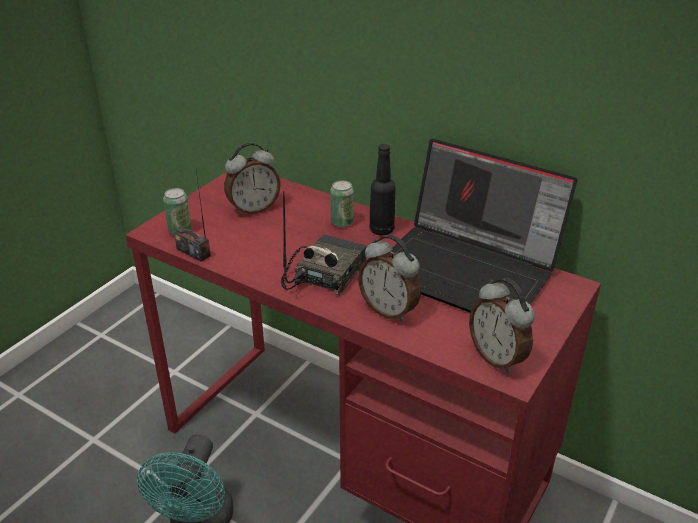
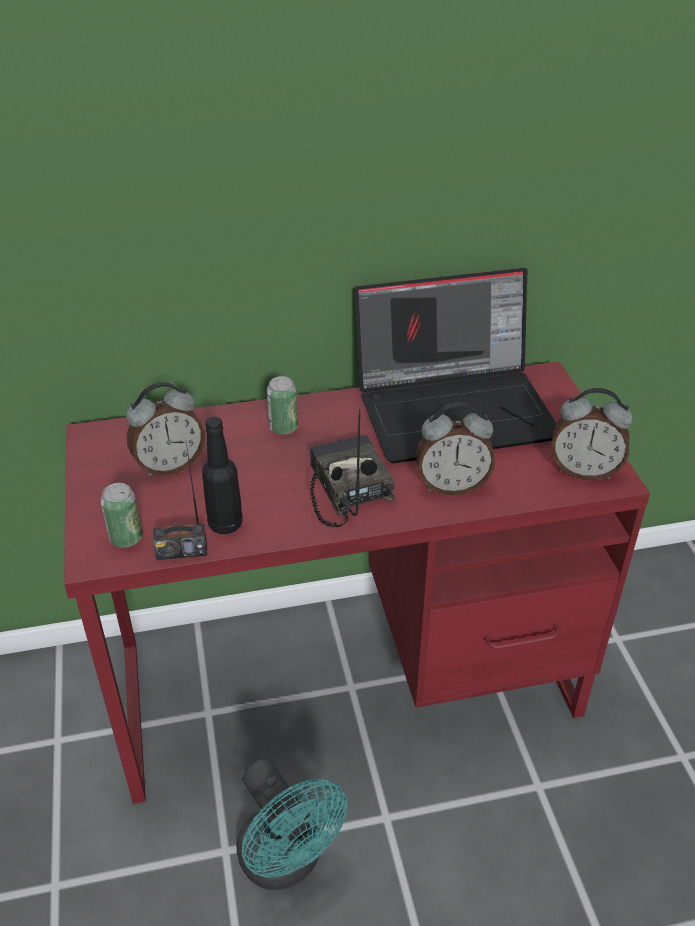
camera: 45 degrees left, 5 degrees up
alarm clock [224,143,281,216] -> alarm clock turned 45 degrees clockwise [126,382,205,477]
black bottle [369,144,396,236] -> black bottle moved to [202,416,243,534]

